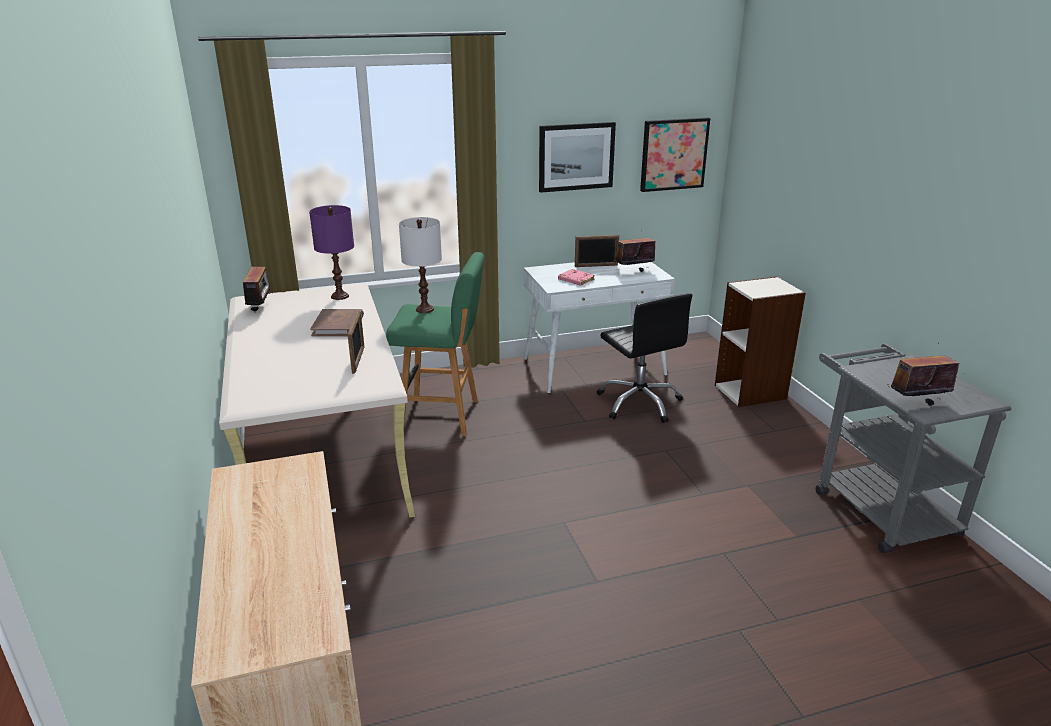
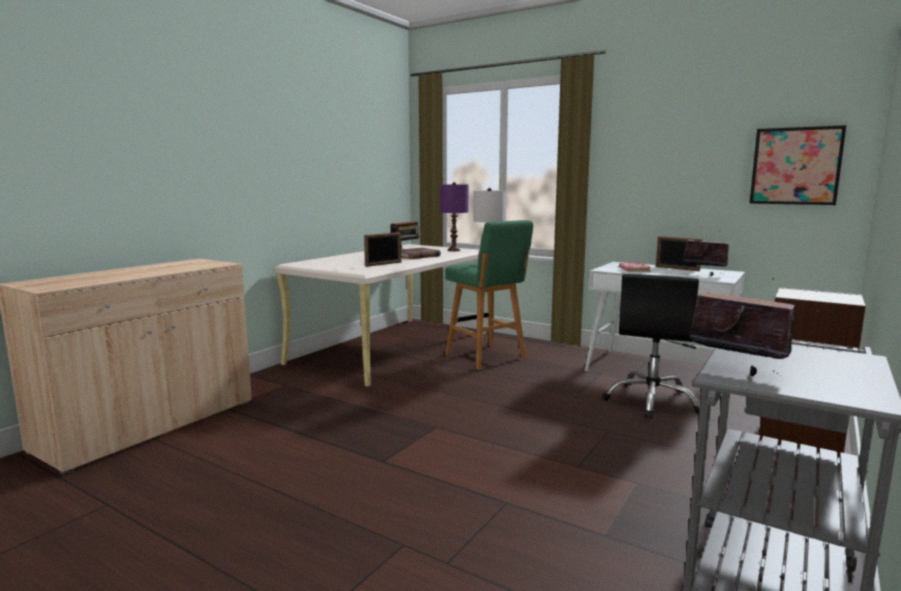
camera: 50 degrees right, 15 degrees down
picture [539,122,616,193] -> none

